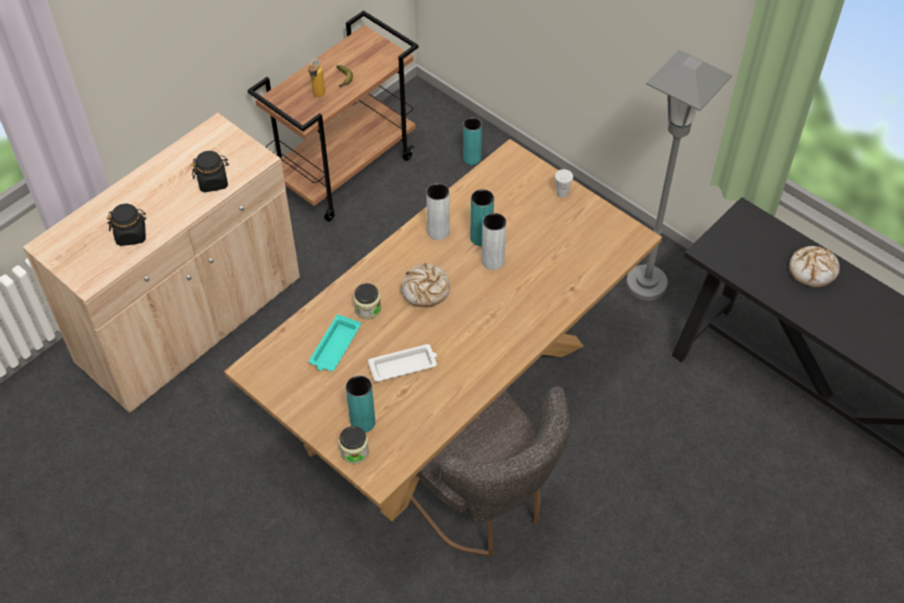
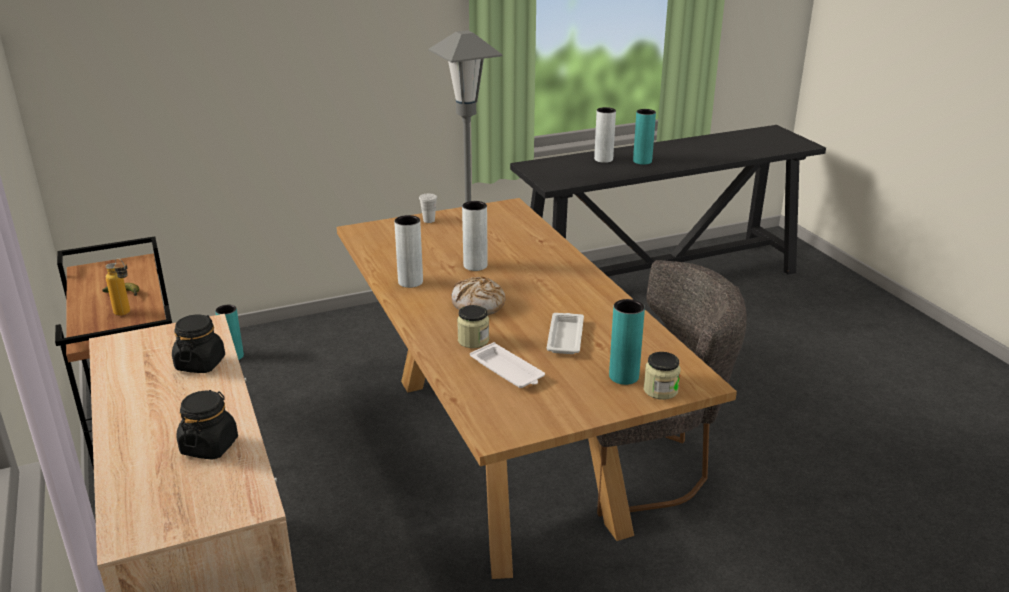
camera: 65 degrees left, 25 degrees down
turquoise tray [309,314,361,371] -> white tray [470,342,545,388]
turquoise vase [470,189,494,246] -> turquoise vase moved to [633,109,656,165]
bread [789,246,840,287] -> grey vase [594,107,616,163]

